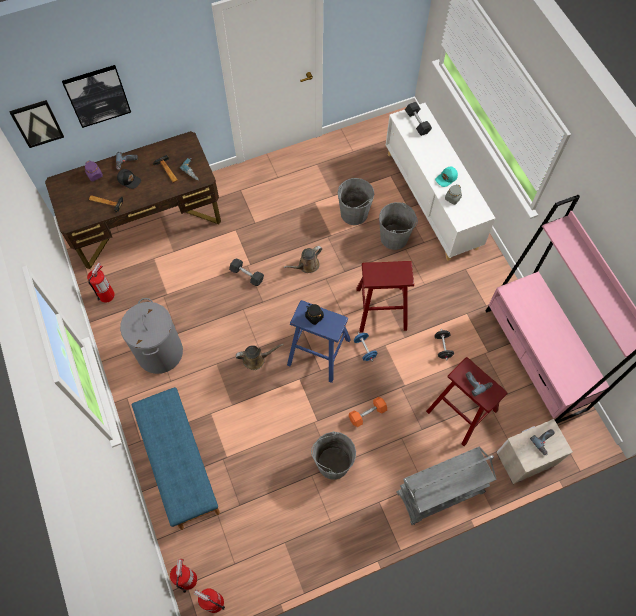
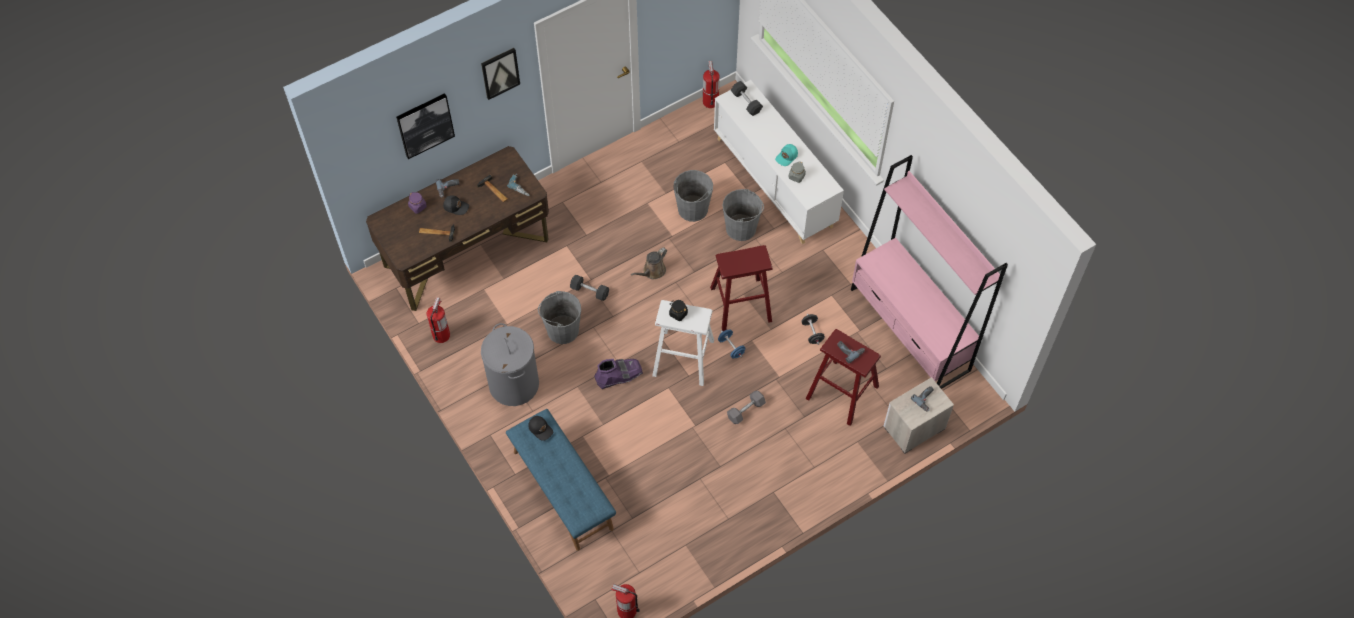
camera: 10 degrees left, 5 degrees down
picture [9,100,64,148] -> picture moved to [481,48,520,100]
fire extinguisher [170,559,197,593] -> fire extinguisher moved to [703,61,720,108]
brown watering can [236,344,284,370] -> purple boot [594,359,643,389]
blue stool [287,300,351,383] -> white stool [652,300,714,386]
grey bucket [311,431,356,480] -> grey bucket moved to [538,291,581,344]
orange dumbbell [349,397,387,427] -> grey dumbbell [727,391,766,424]
grey cart [396,447,497,525] -> none
none -> black cap [528,416,553,441]

